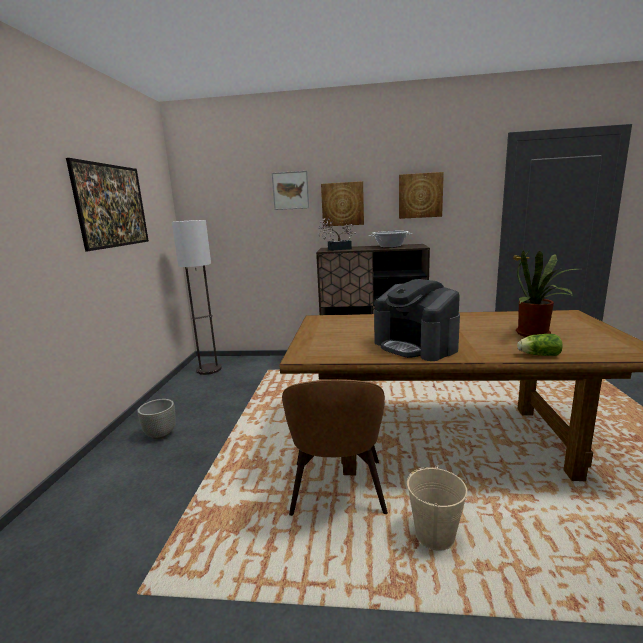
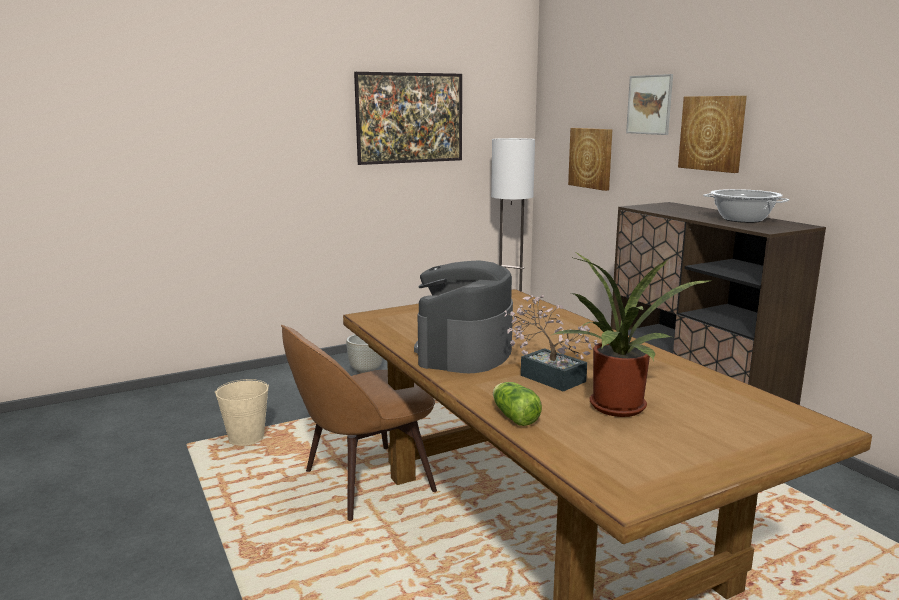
camera: 55 degrees right, 0 degrees up
potted plant [318,218,356,251] -> potted plant moved to [504,295,598,392]
picture [399,172,444,219] -> picture moved to [568,128,612,191]
beige bucket [407,465,467,551] -> beige bucket moved to [215,379,269,446]

